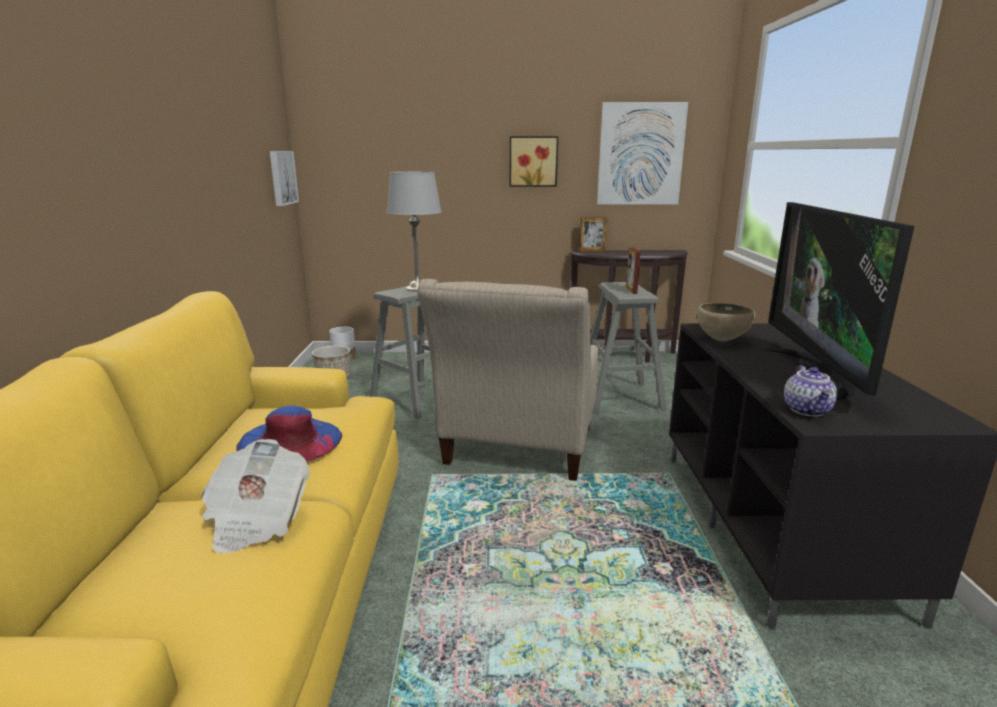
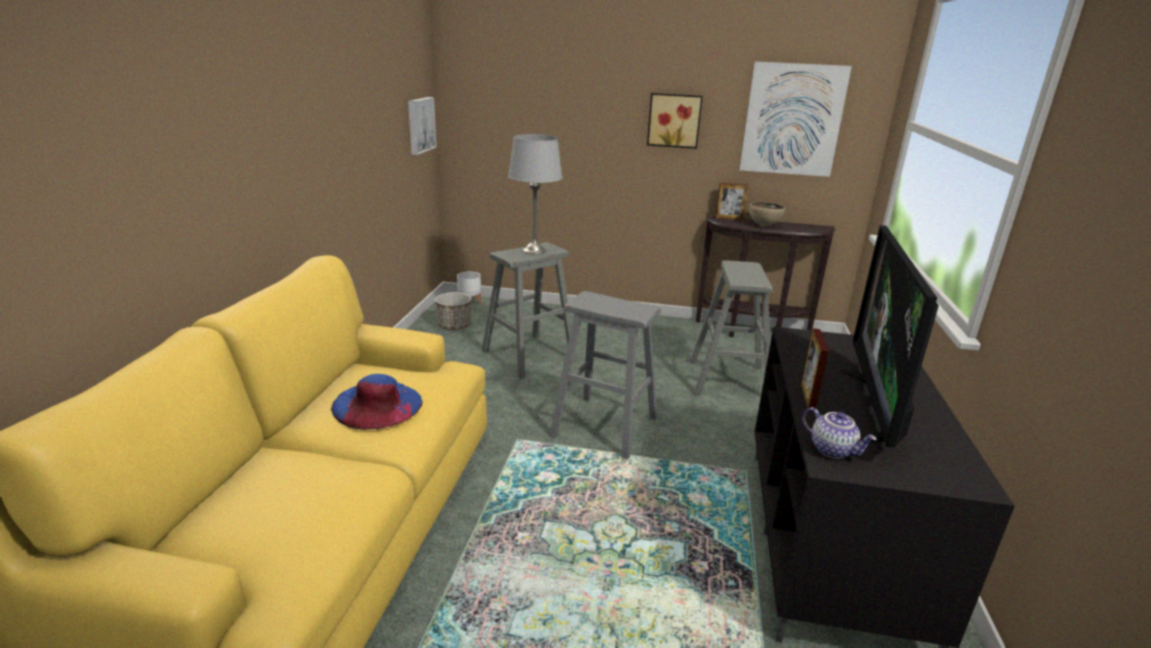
camera: 10 degrees right, 5 degrees up
newspaper [201,439,310,554] -> none
beige armchair [417,279,599,481] -> grey stool [549,291,661,460]
picture frame [626,247,641,294] -> picture frame moved to [801,329,829,411]
brown bowl [697,303,755,341] -> brown bowl moved to [749,202,785,227]
teapot [784,365,837,417] -> teapot turned 60 degrees counterclockwise [802,407,877,459]

